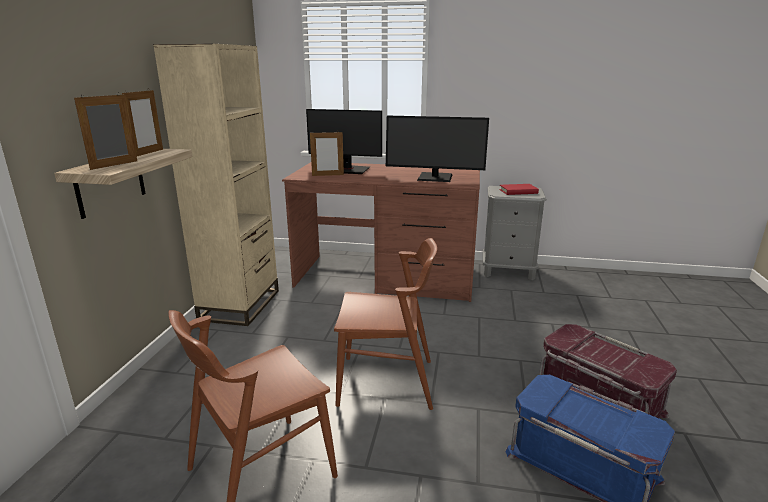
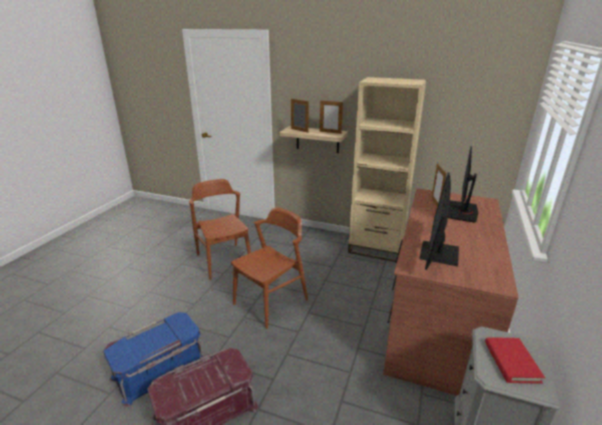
camera: 100 degrees right, 5 degrees up
brown chair [334,238,437,410] -> brown chair turned 150 degrees counterclockwise [231,207,308,329]

